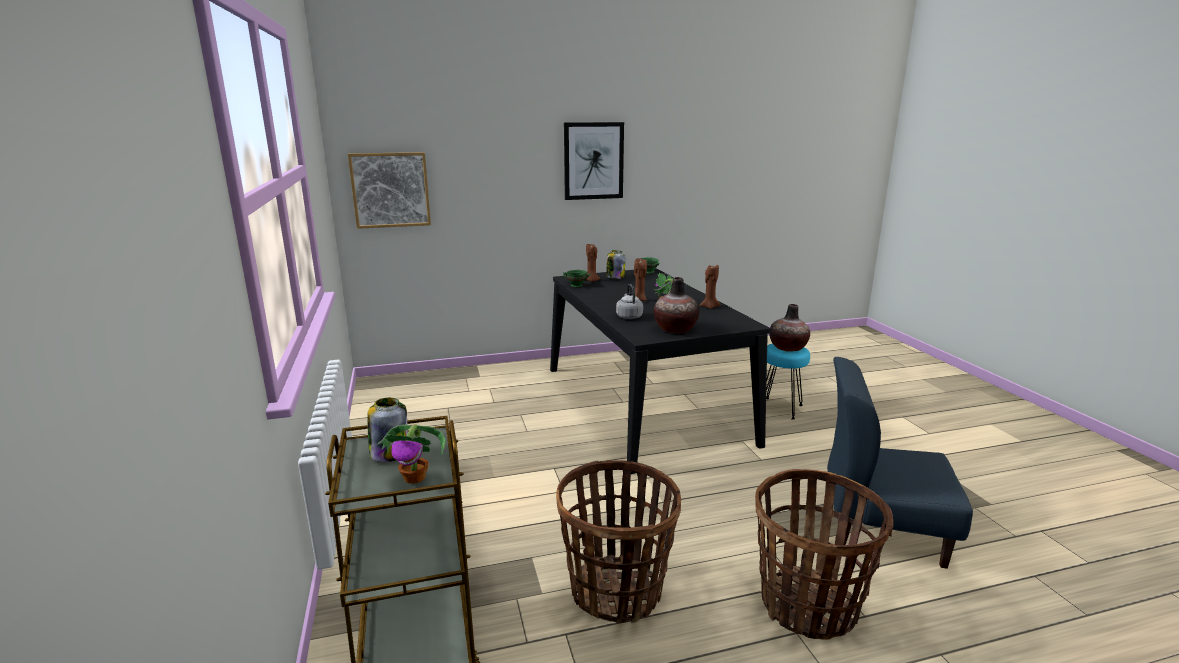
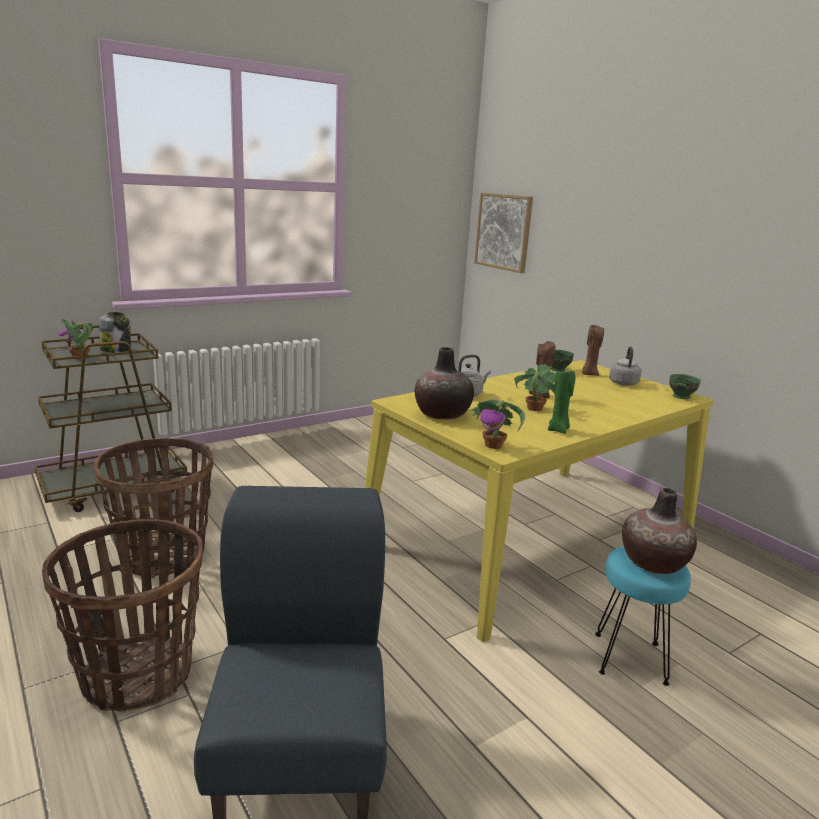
camera: 70 degrees right, 0 degrees up
black dining table [550,268,770,474] -> yellow dining table [365,360,714,642]
picture [564,122,624,200] -> none
jar [606,250,625,279] -> grey kettle [609,346,642,386]
brown candle [699,265,721,309] -> green candle [548,368,575,434]
none -> potted plant [471,399,525,449]

